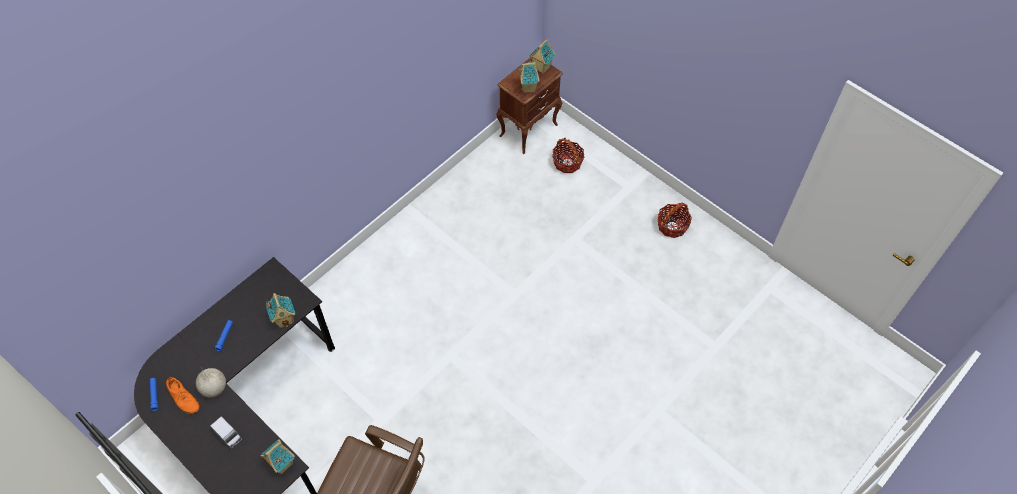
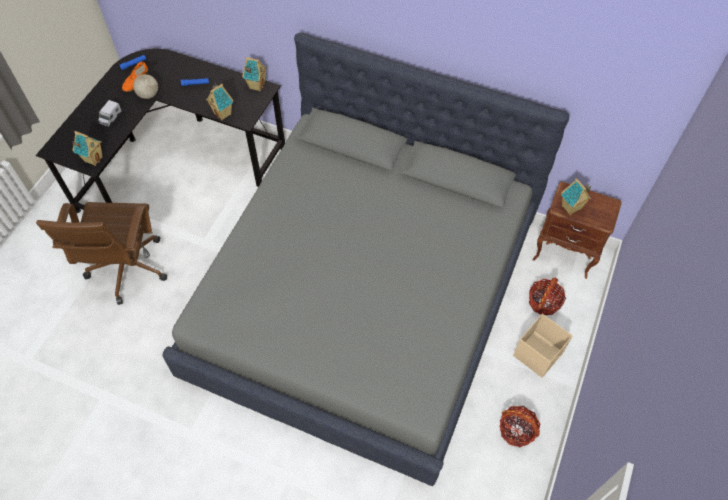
camera: 70 degrees right, 0 degrees up
toy house [530,39,556,74] -> toy house moved to [242,57,267,91]
none -> grey bed [163,32,569,486]
none -> beige storage box [513,314,573,378]

